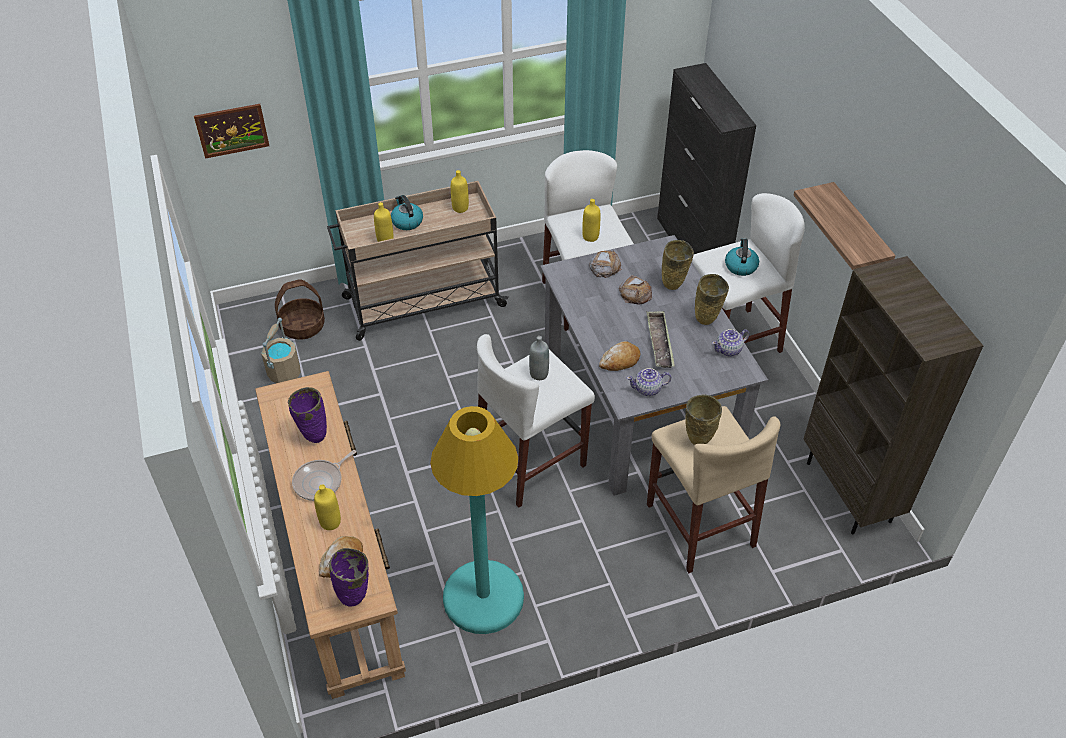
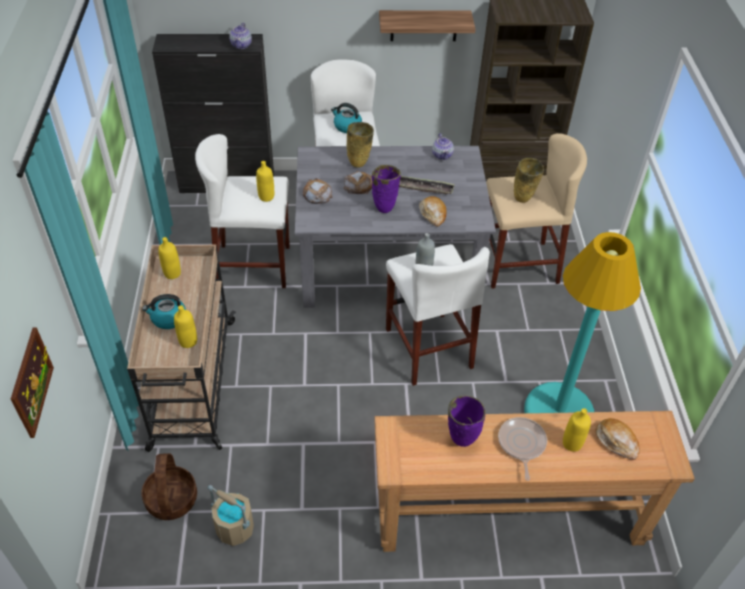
camera: 75 degrees left, 0 degrees up
frying pan [292,450,356,501] -> frying pan turned 150 degrees counterclockwise [498,417,547,481]
purple vase [329,548,369,607] -> purple vase moved to [372,165,401,213]
teapot [627,368,672,396] -> teapot moved to [229,23,252,49]
beige vase [695,274,729,325] -> none

